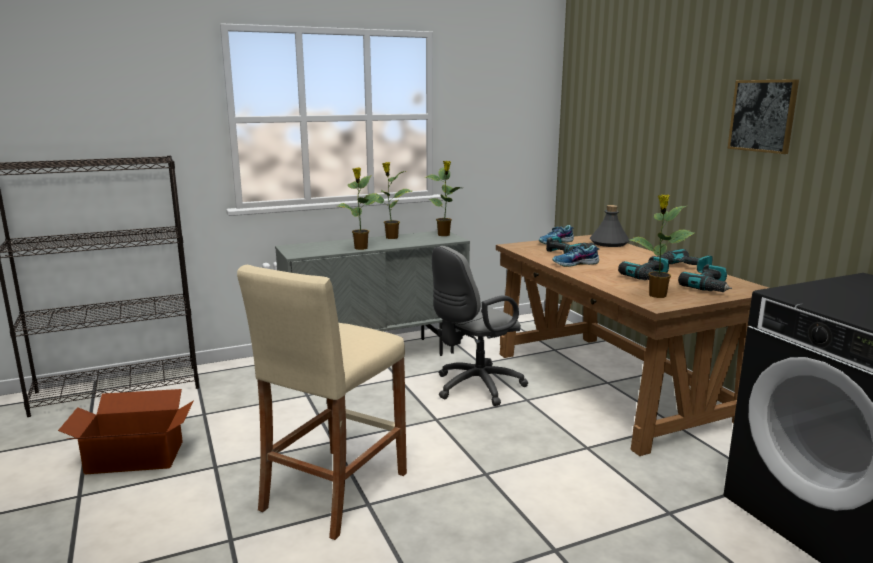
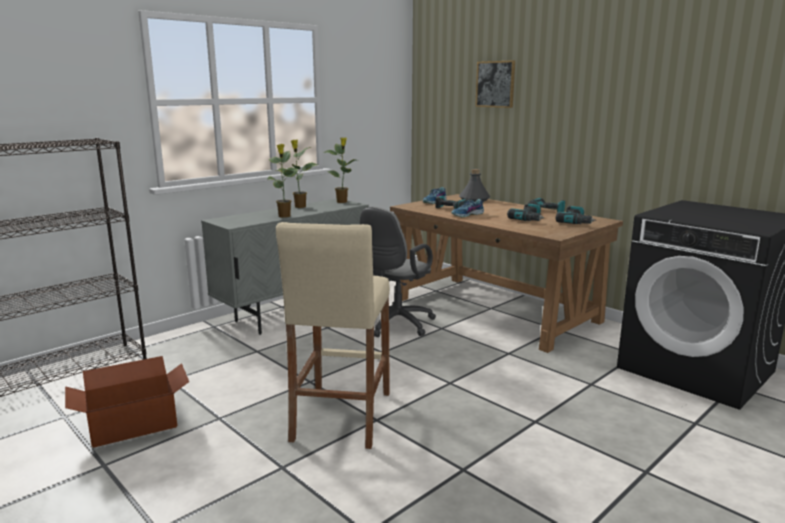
camera: 20 degrees left, 0 degrees up
potted plant [630,194,695,298] -> none
picture [728,79,799,154] -> picture moved to [475,60,515,108]

